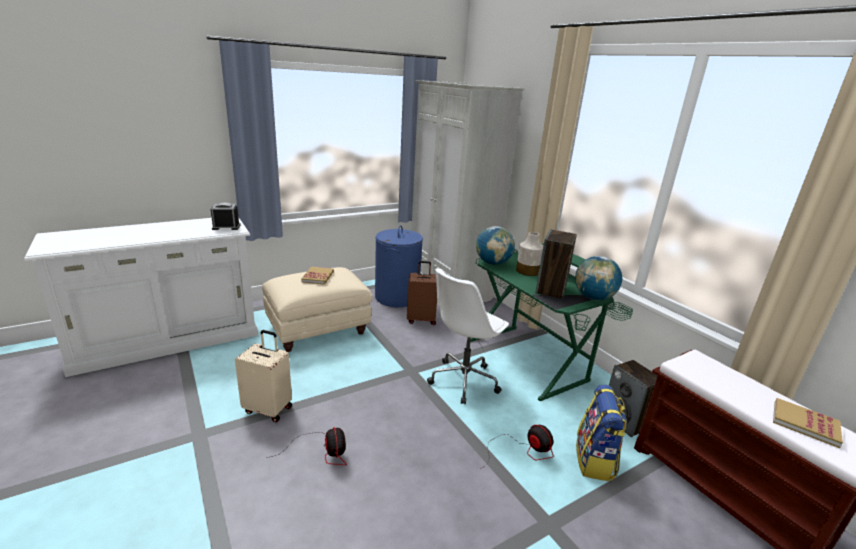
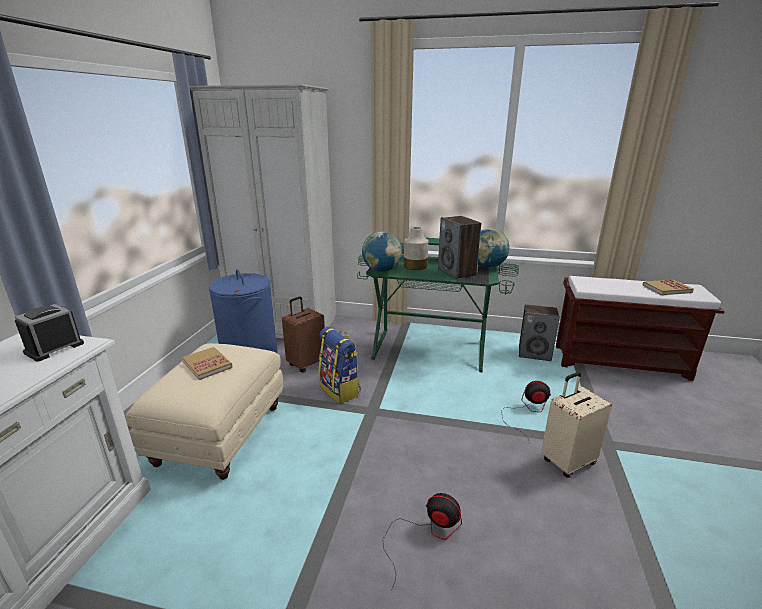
camera: 45 degrees left, 0 degrees up
beige suitcase [235,330,292,422] -> beige suitcase moved to [541,372,612,478]
white office chair [427,268,509,405] -> none
backpack [576,384,627,481] -> backpack moved to [318,327,361,404]

